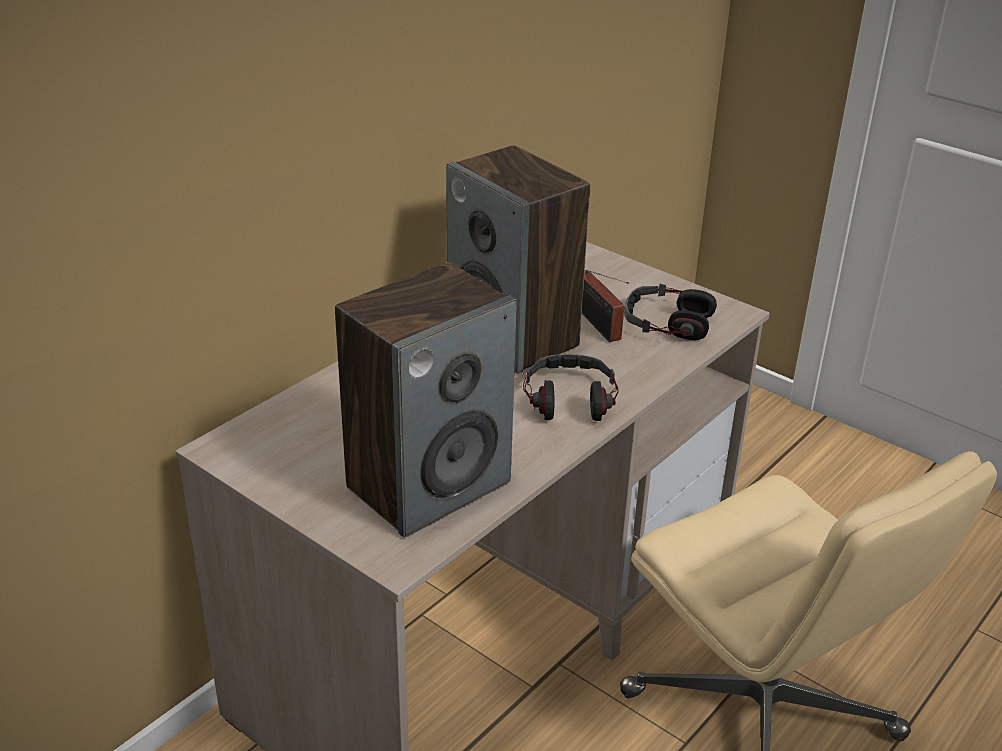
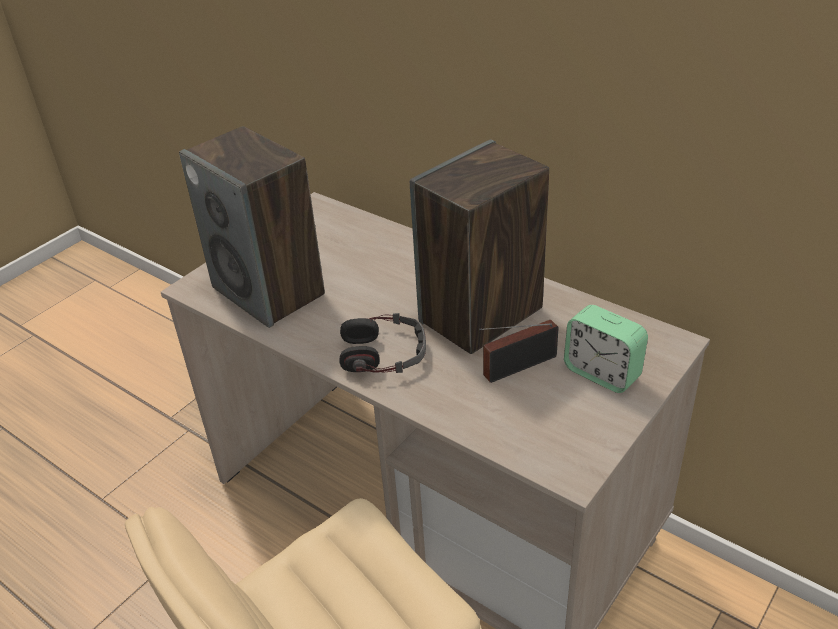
camera: 90 degrees right, 5 degrees up
headphones [624,284,717,340] -> none
none -> alarm clock [564,305,648,393]

